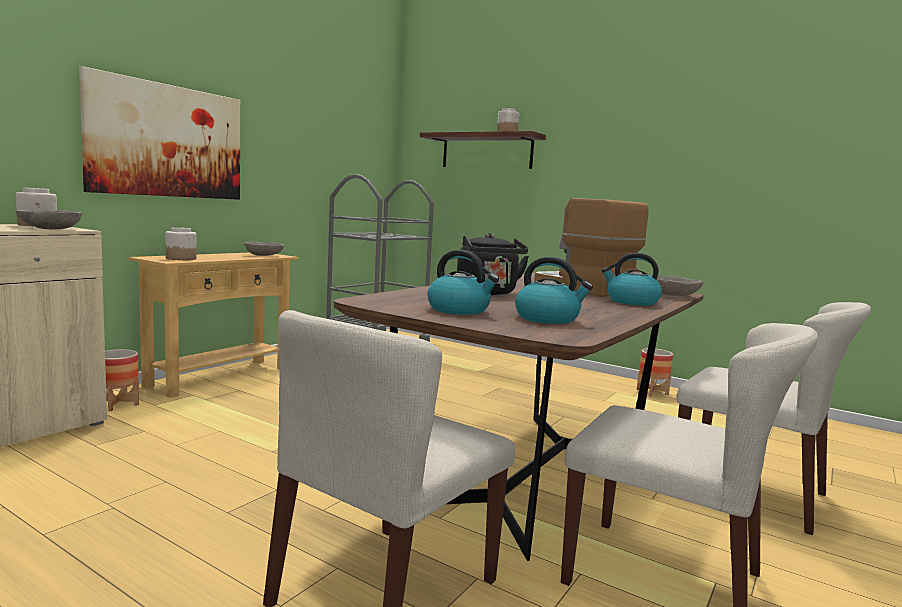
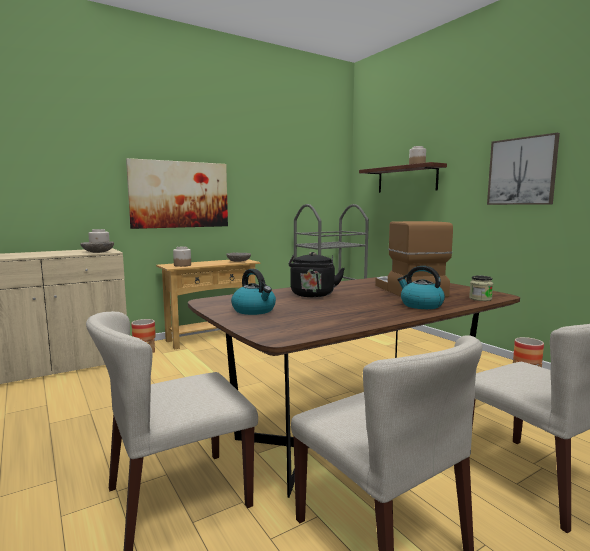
camera: 25 degrees right, 0 degrees up
kettle [515,257,593,324] -> none
grey bowl [650,275,703,296] -> jar [469,276,493,301]
none -> picture [487,133,560,205]

